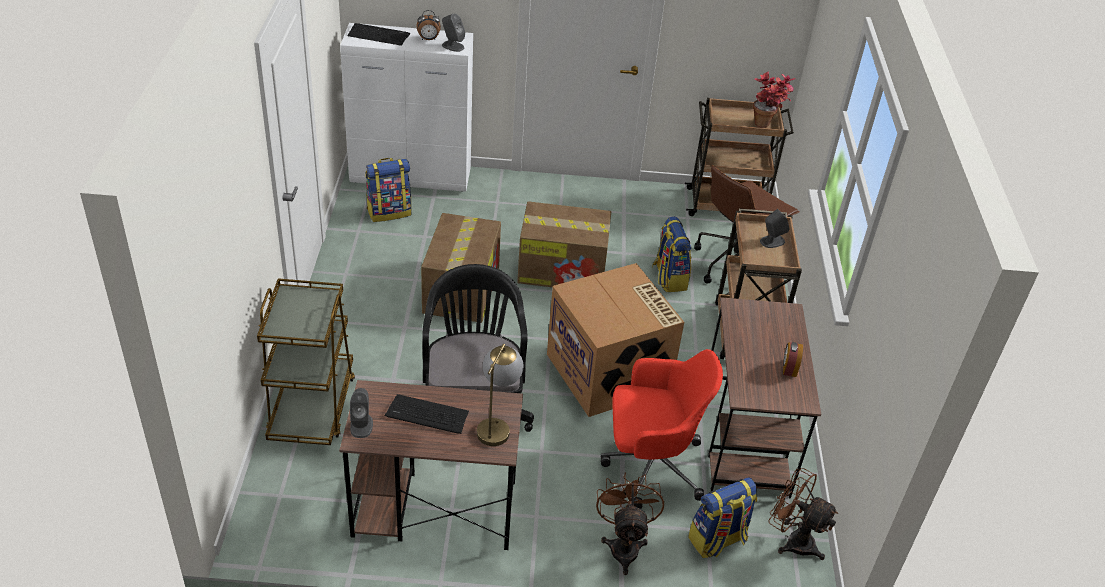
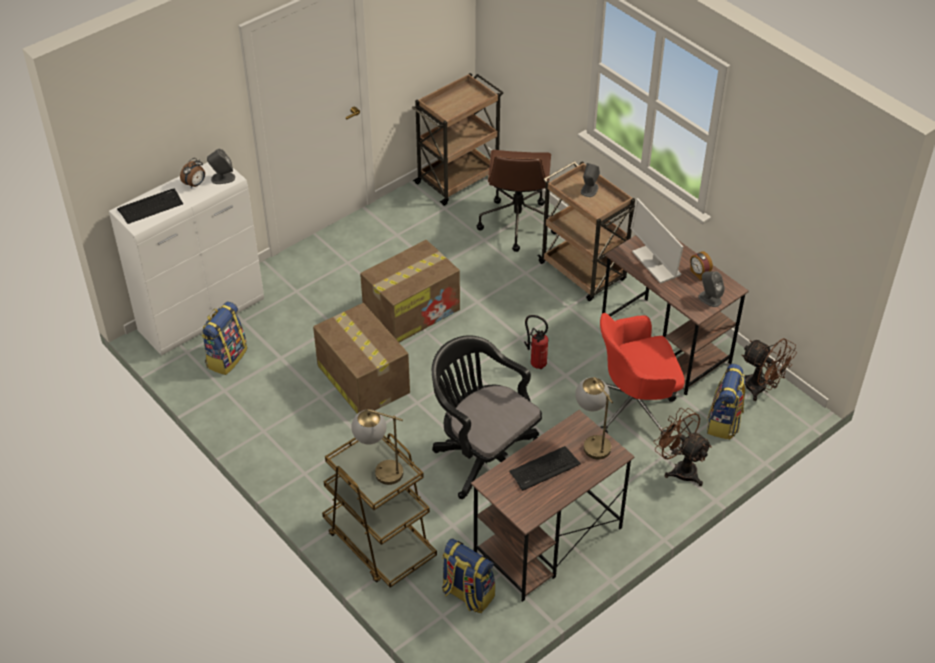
camera: 40 degrees left, 5 degrees up
grey speaker [350,388,373,438] -> grey speaker moved to [698,271,725,307]
cardboard box [547,263,684,417] -> fire extinguisher [524,315,548,369]
red office chair [601,349,723,509] -> red office chair turned 150 degrees counterclockwise [600,313,685,437]
backpack [652,216,691,292] -> backpack moved to [442,539,495,613]
potted plant [753,72,795,128] -> none
brown fan [768,468,838,560] -> brown fan turned 135 degrees counterclockwise [742,338,797,401]
none -> table lamp [351,409,403,485]
none -> monitor [630,198,683,284]

